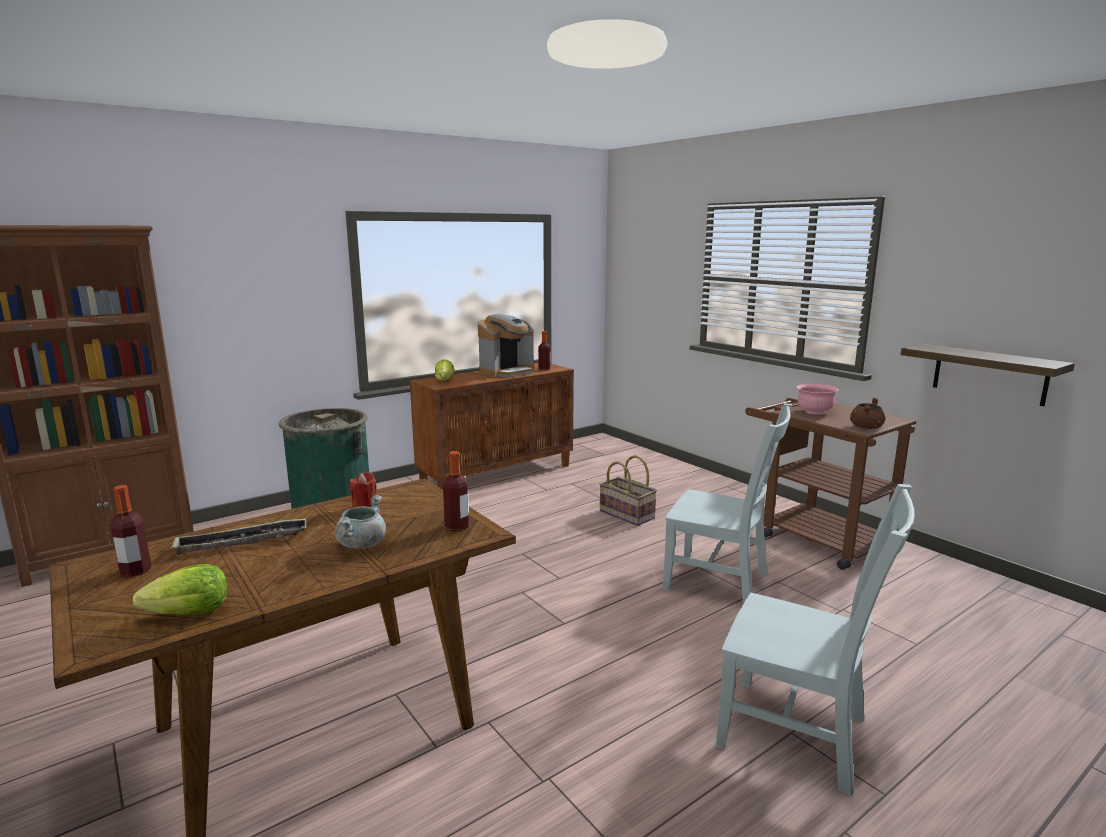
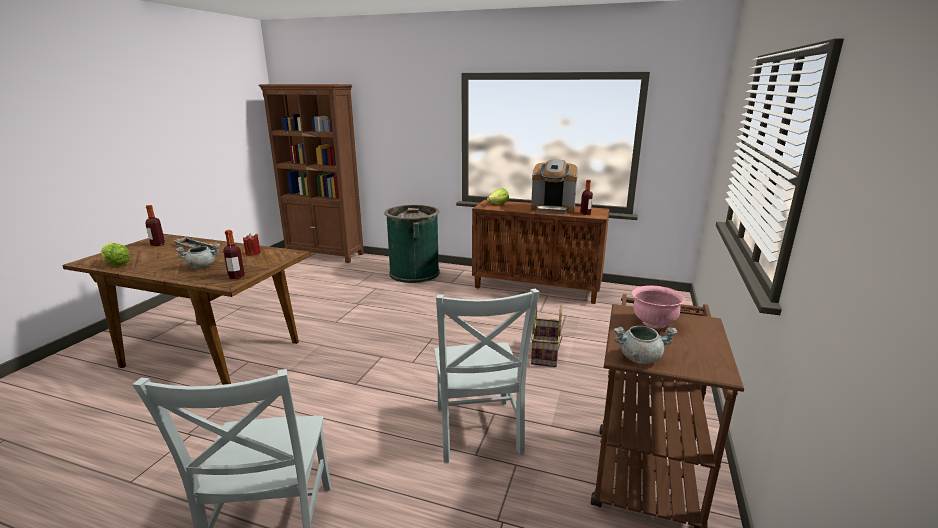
camera: 55 degrees right, 5 degrees up
brown cooking pot [850,398,885,429] -> grey cooking pot [613,326,678,364]
shelf [901,344,1075,406] -> none

